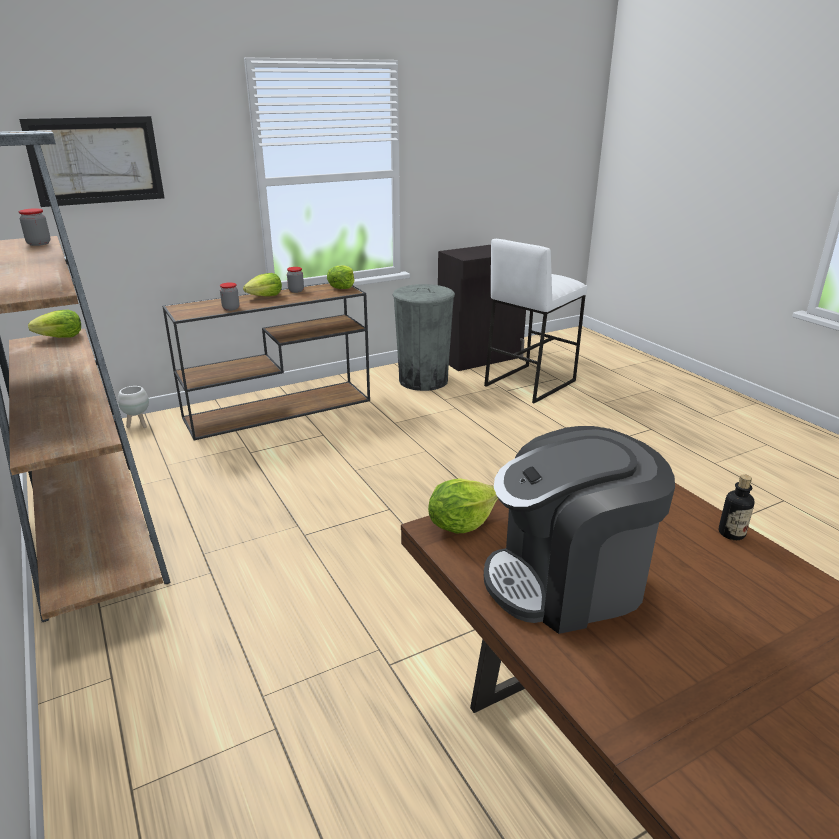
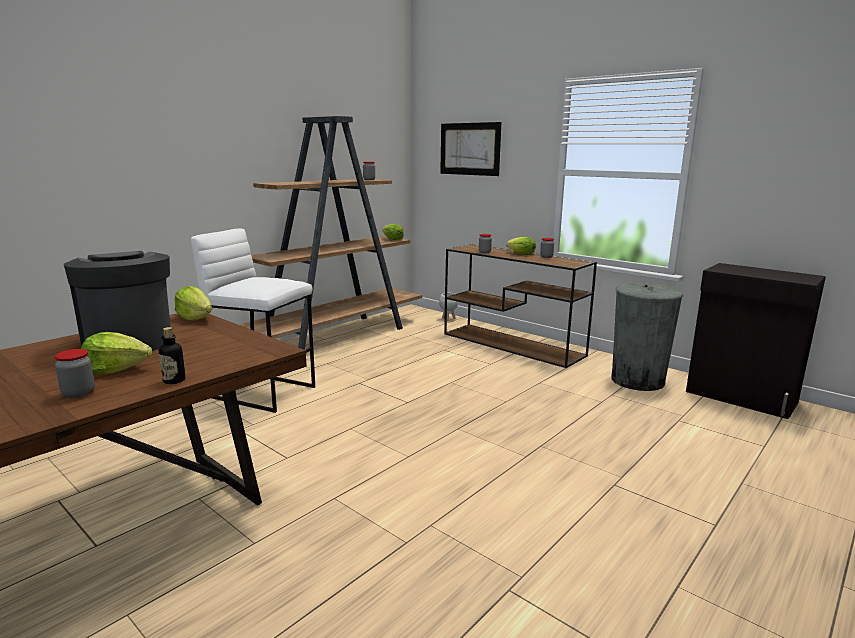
camera: 70 degrees right, 10 degrees down
lettuce [327,265,354,289] -> lettuce moved to [81,332,152,375]
white stool [484,239,587,403] -> white stool moved to [191,228,315,413]
none -> jar [55,349,95,399]

